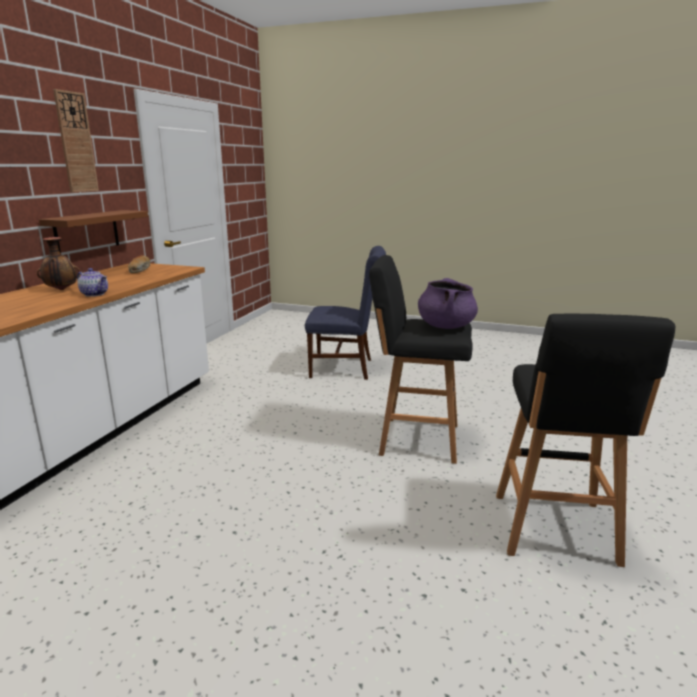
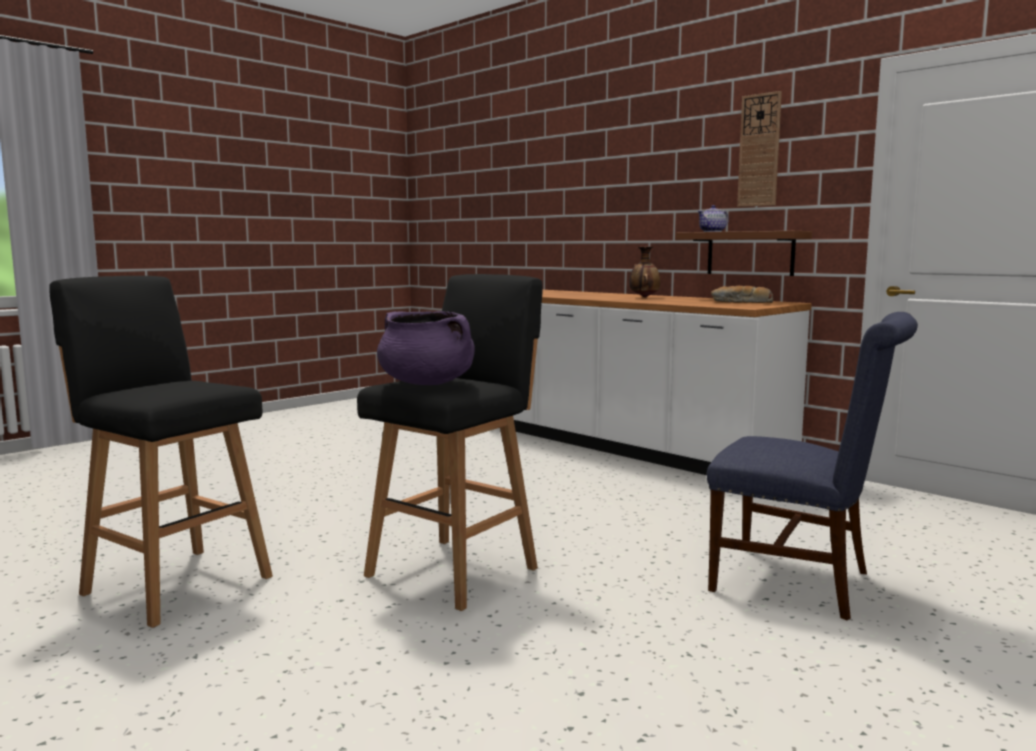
camera: 115 degrees right, 10 degrees down
teapot [77,268,108,297] -> teapot moved to [697,205,729,232]
blue chair [305,246,386,380] -> blue chair turned 90 degrees counterclockwise [707,312,918,621]

